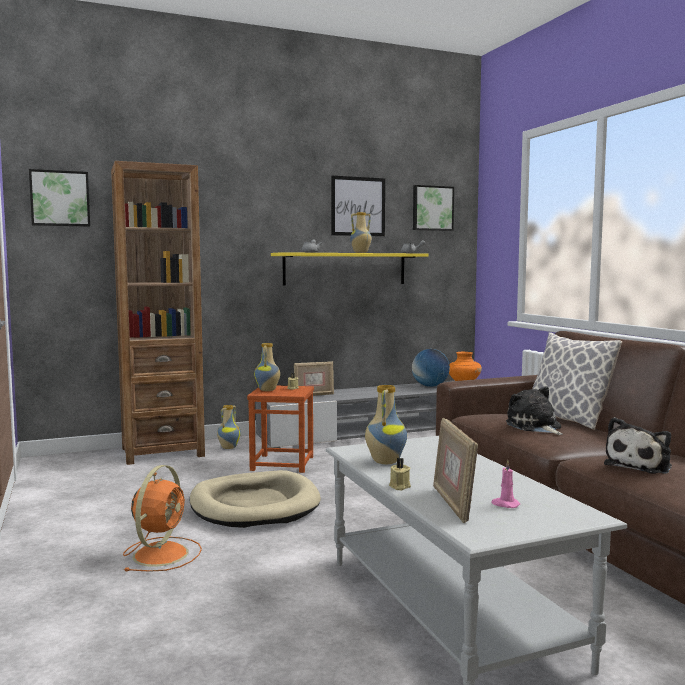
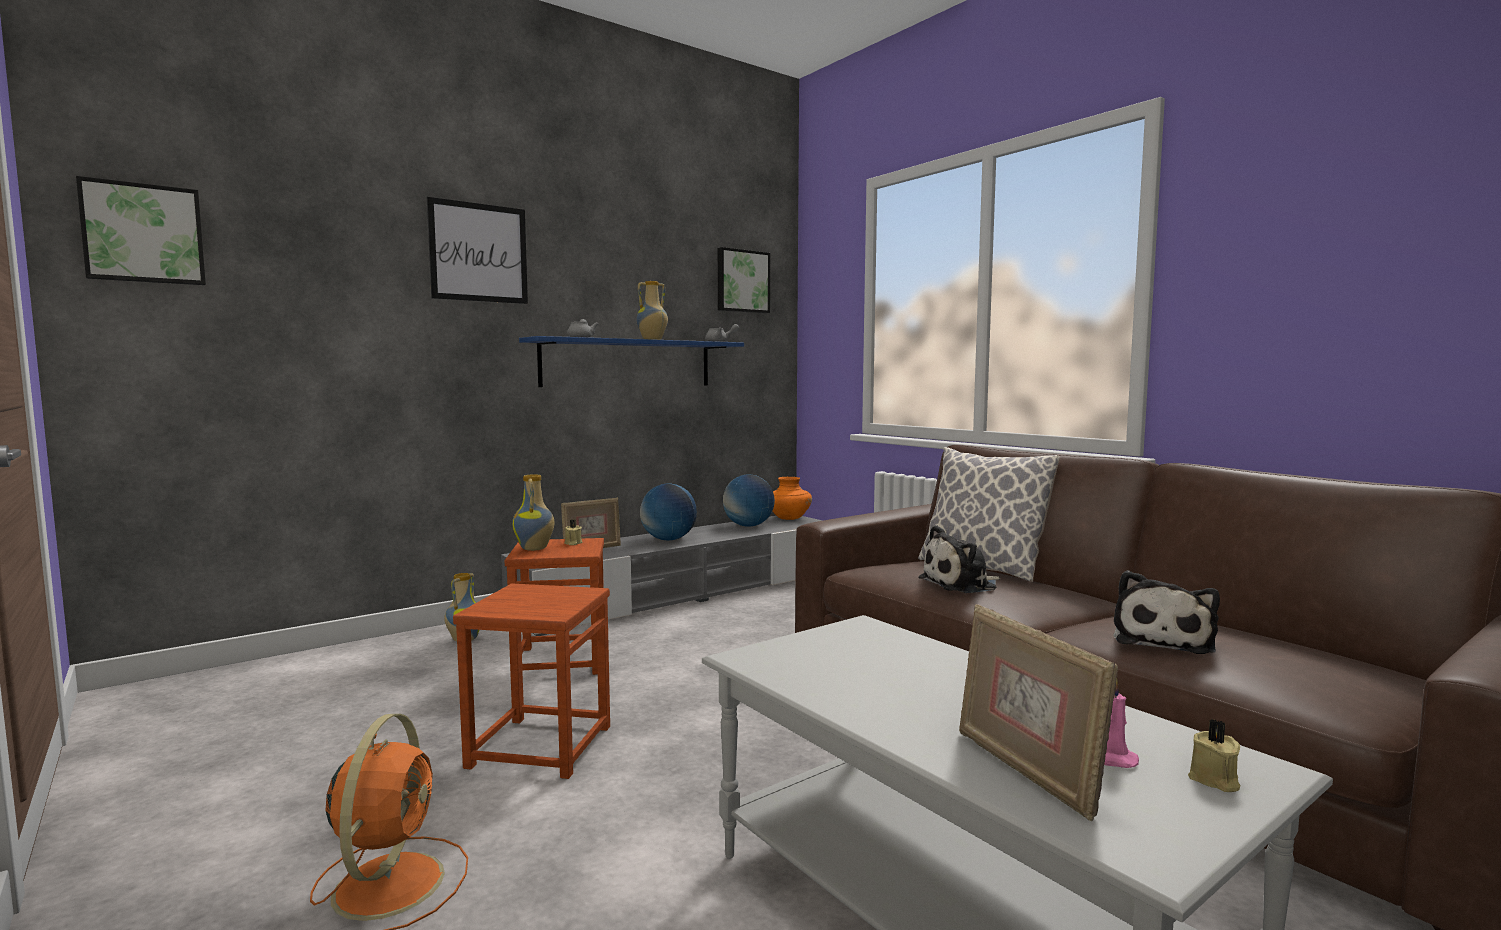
camera: 15 degrees left, 0 degrees up
brown bookcase [111,161,205,465] -> none
beige dog bed [190,470,321,528] -> brown stool [453,583,610,779]
yellow shelf [271,252,428,286] -> blue shelf [519,336,744,387]
picture [331,176,385,236] -> picture moved to [427,197,528,304]
vase [365,385,407,464] -> none
beige candle [389,458,411,490] -> beige candle moved to [1188,719,1240,792]
plush toy [506,386,563,435] -> plush toy turned 75 degrees counterclockwise [919,525,1001,593]
none -> globe [640,484,697,540]

